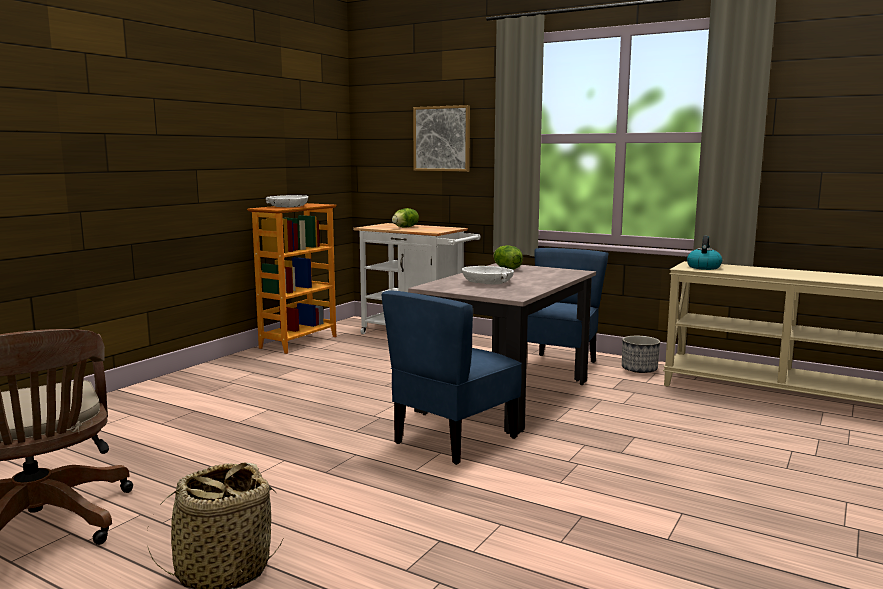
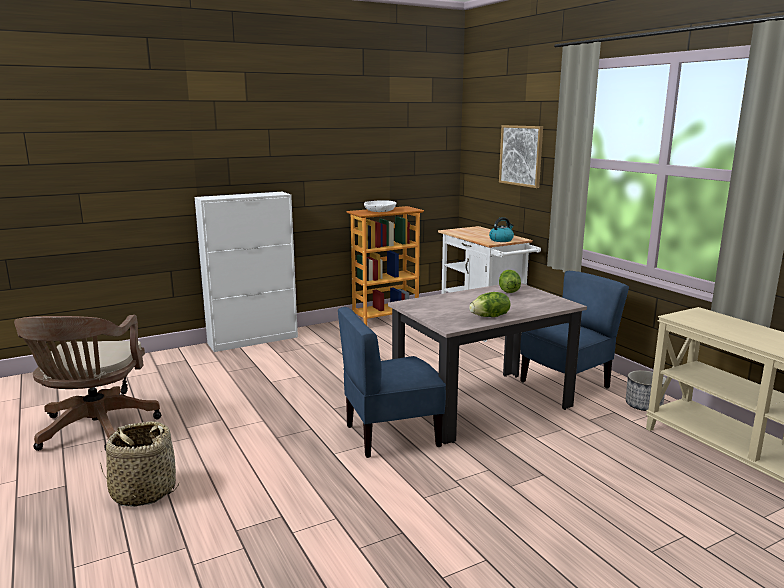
camera: 30 degrees right, 5 degrees up
lettuce [392,208,419,228] -> lettuce moved to [469,292,510,317]
white bowl [462,266,514,285] -> none
kettle [687,236,722,270] -> kettle moved to [489,217,514,242]
none -> white cabinet [195,192,298,352]

